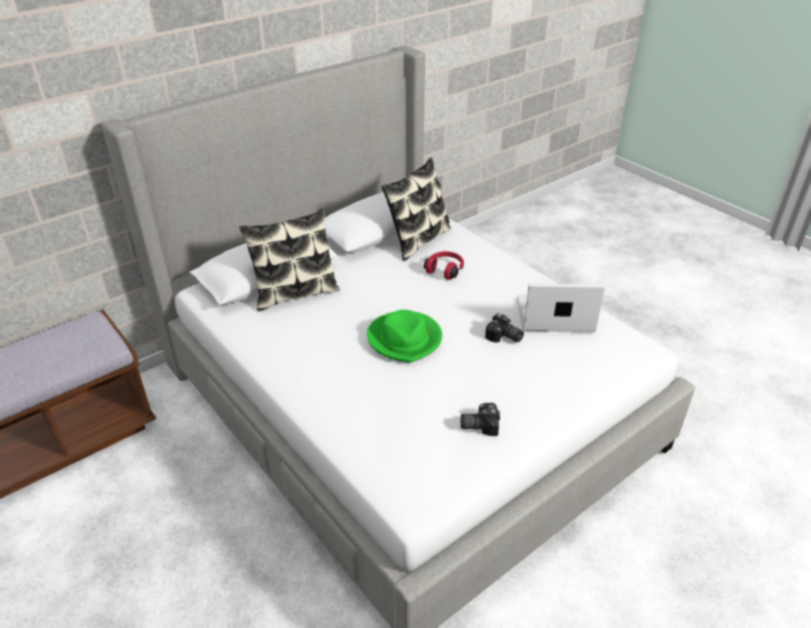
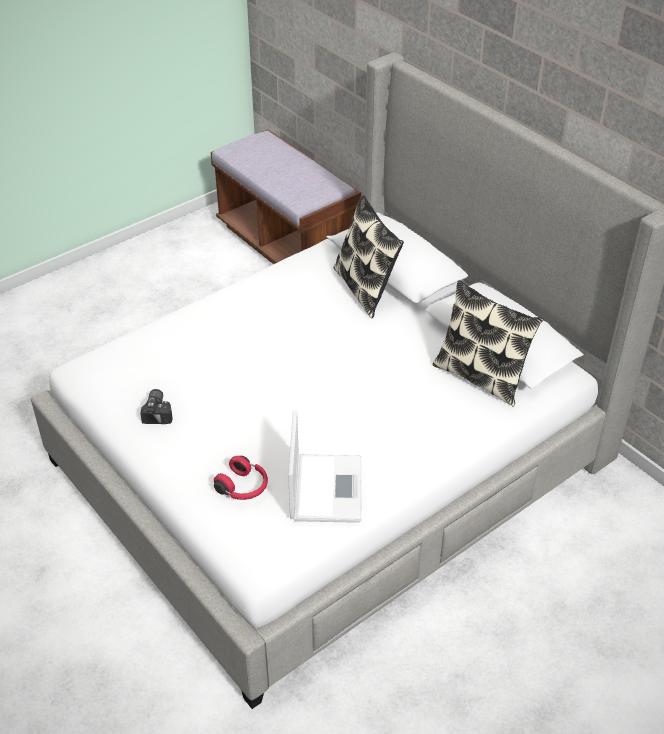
camera: 90 degrees right, 5 degrees up
green hat [367,310,442,363] -> none
red headphones [424,251,464,280] -> red headphones moved to [214,456,268,500]
camera [485,313,524,343] -> none

